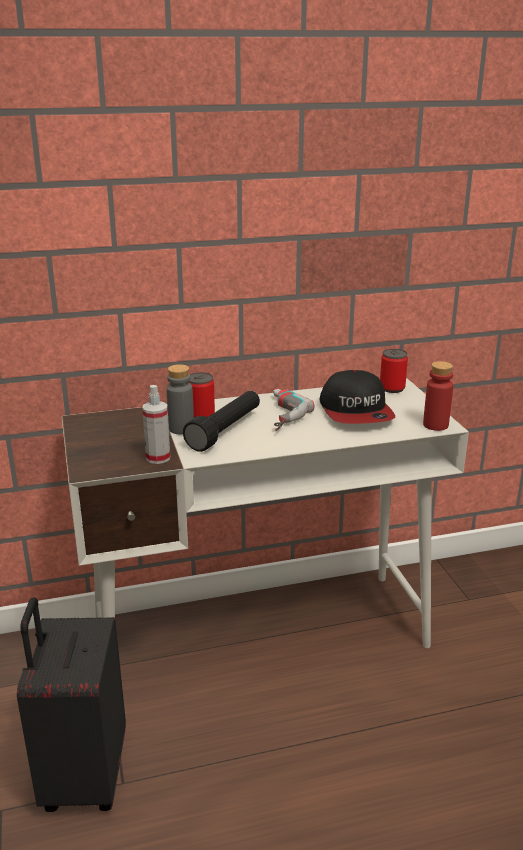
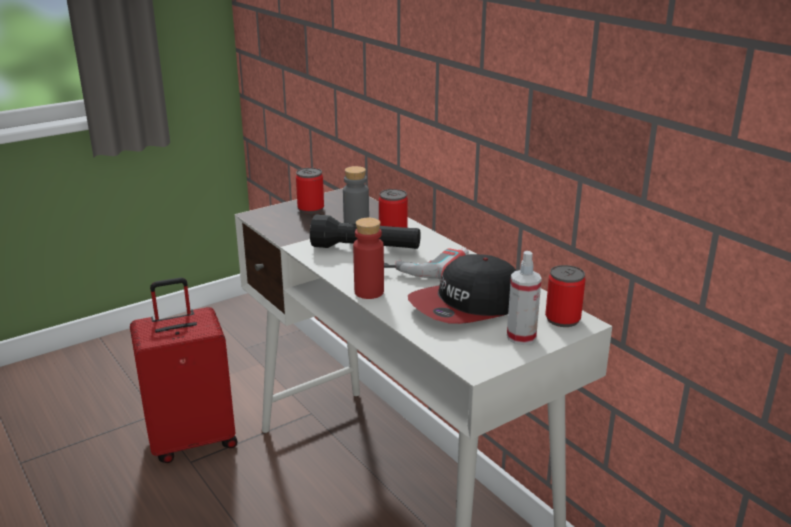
camera: 70 degrees right, 0 degrees up
black suitcase [17,597,126,812] -> red suitcase [130,277,238,463]
spray bottle [142,385,170,464] -> spray bottle moved to [507,251,542,345]
red bottle [423,361,453,431] -> red bottle moved to [353,218,384,299]
none -> can [296,168,324,214]

